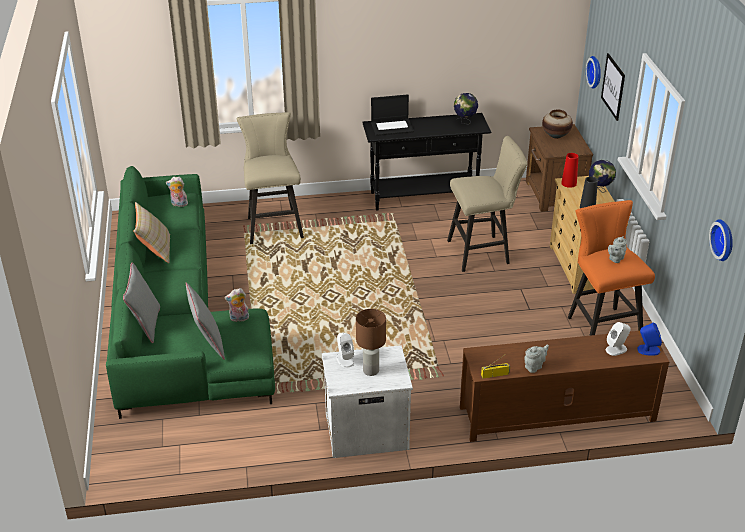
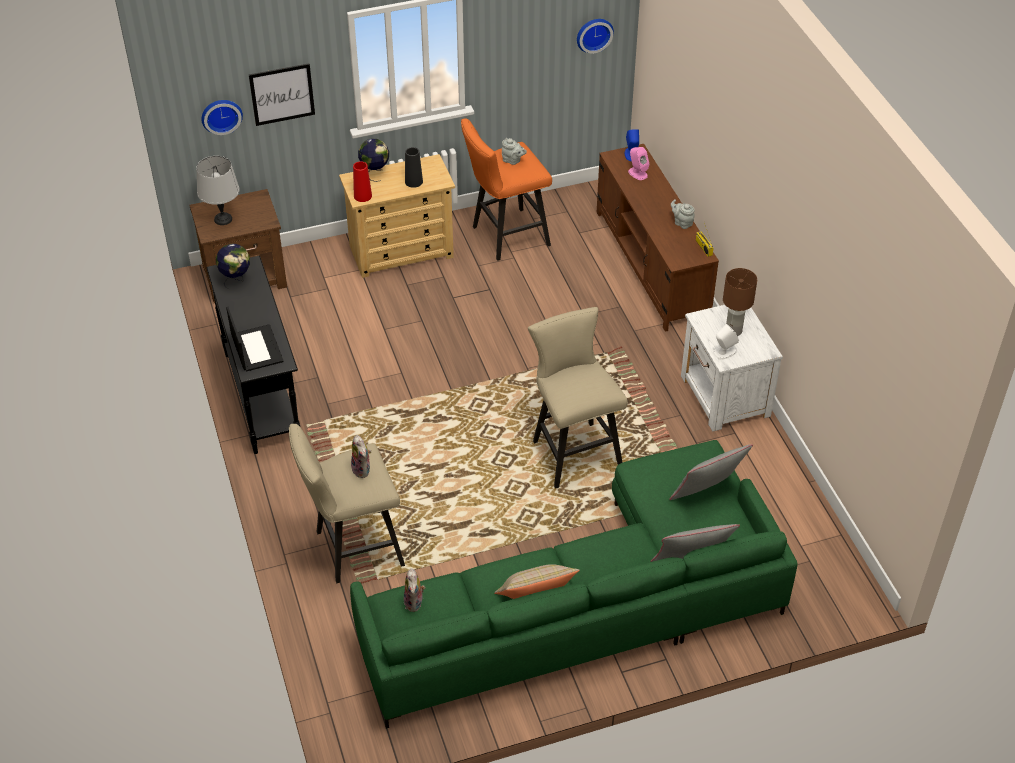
camera: 100 degrees left, 10 degrees up
plush toy [224,288,249,322] -> plush toy moved to [351,435,371,478]
beige stool [447,136,527,272] -> beige stool moved to [528,307,628,489]
vase [542,110,573,139] -> grey table lamp [196,156,239,225]
white speaker [606,322,631,356] -> pink speaker [628,147,649,180]

